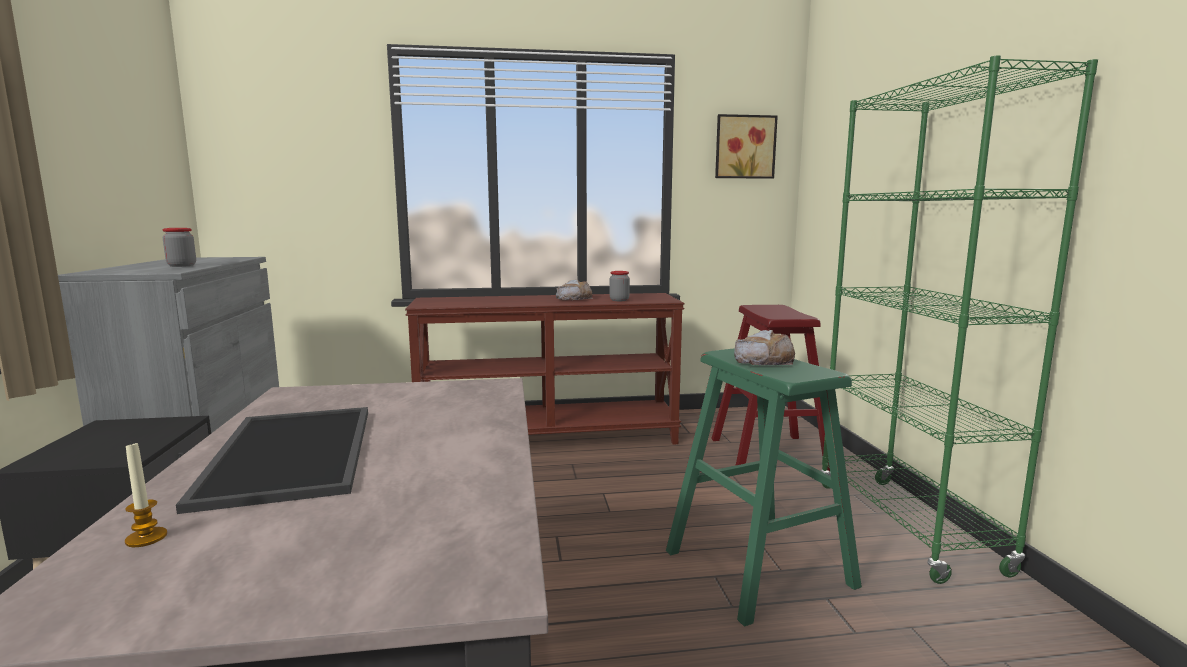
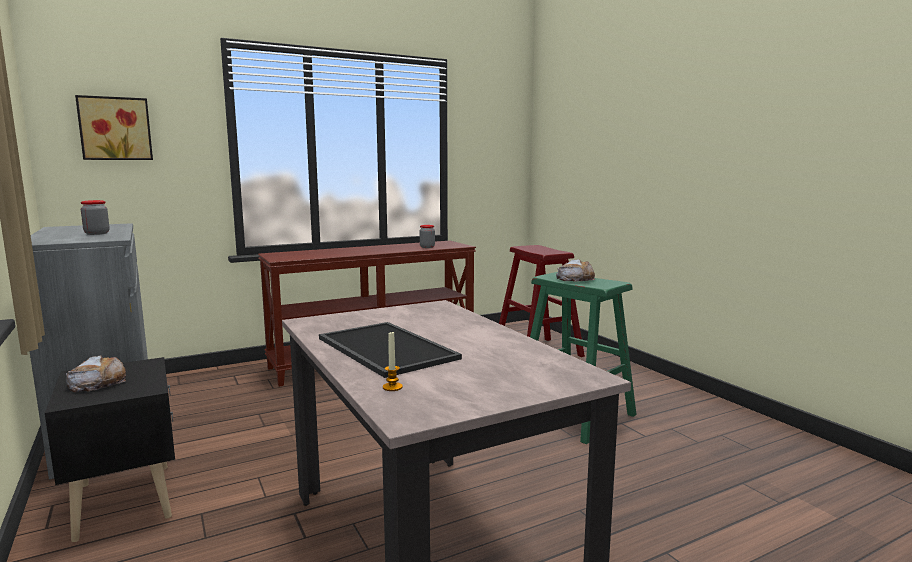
camera: 20 degrees left, 0 degrees up
bread [556,279,593,300] -> bread moved to [66,355,126,392]
picture [715,114,778,179] -> picture moved to [75,95,153,160]
green bookcase [820,55,1098,584] -> none

